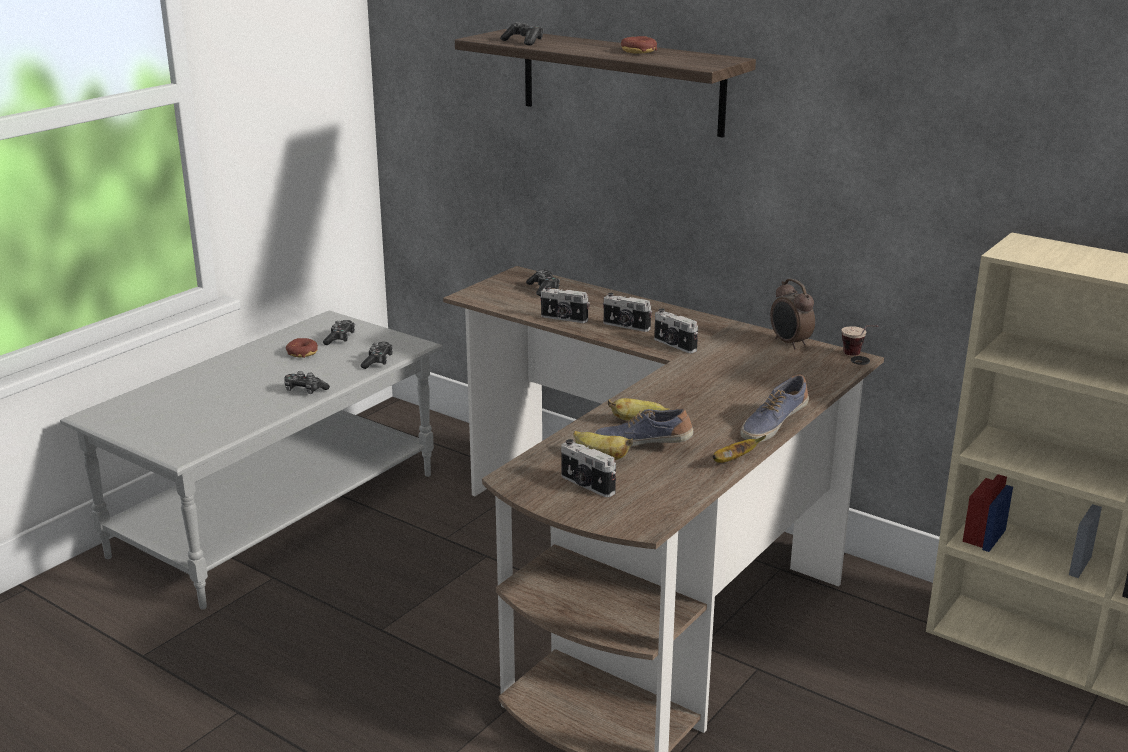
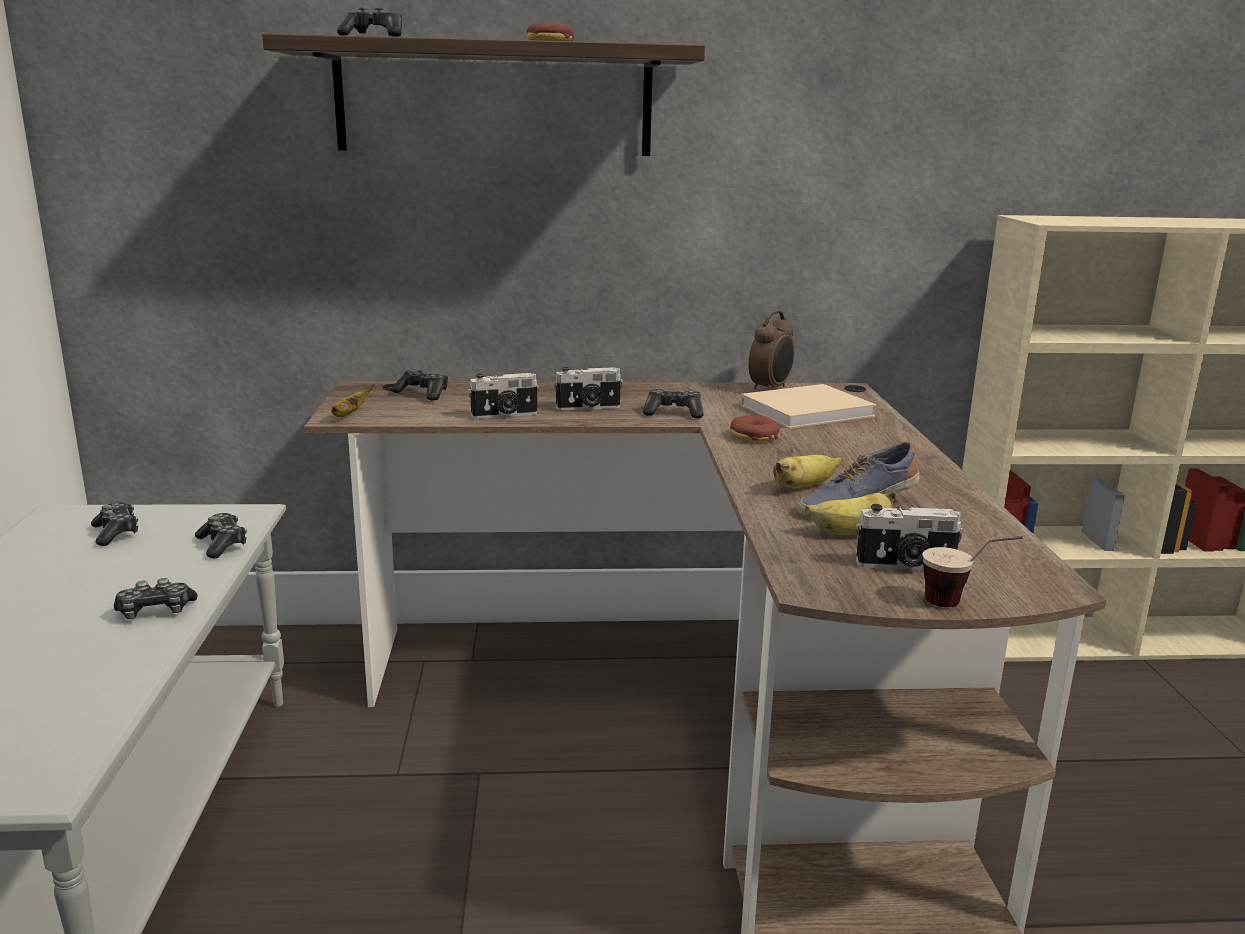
camera: 40 degrees left, 5 degrees down
donut [286,338,318,358] -> donut moved to [730,415,780,442]
camera [654,309,698,353] -> game controller [643,389,704,418]
banana [712,435,766,463] -> banana moved to [331,384,374,417]
shoe [740,374,809,442] -> none
alarm clock [770,279,815,350] -> alarm clock turned 75 degrees counterclockwise [749,310,794,391]
cup [842,325,878,356] -> cup moved to [922,536,1023,607]
none -> beige book [741,384,876,429]

